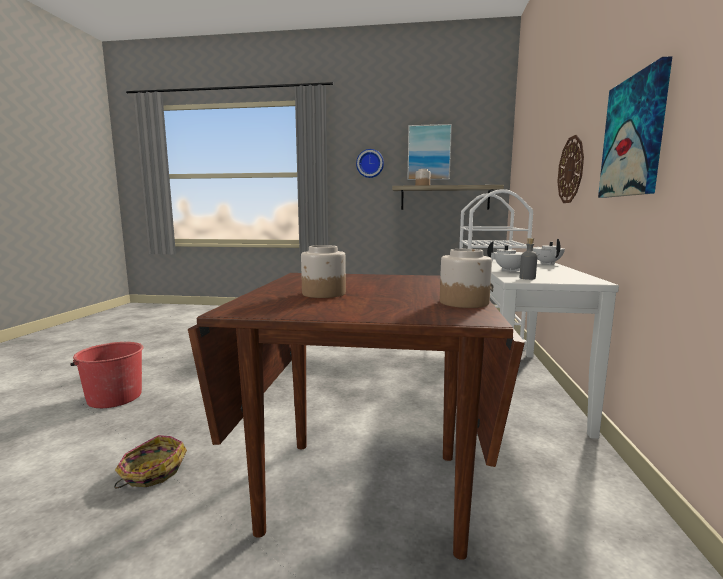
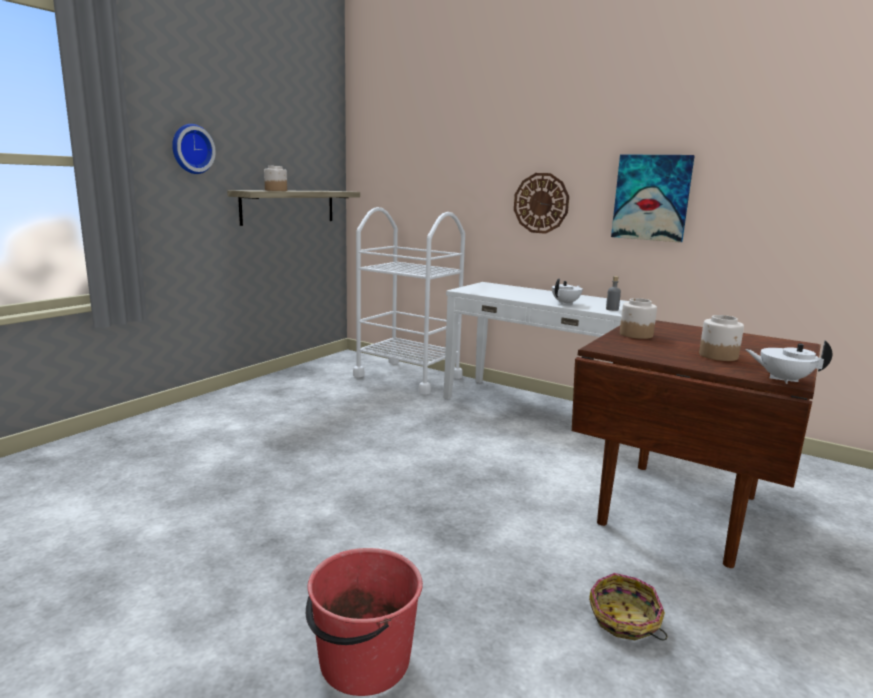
camera: 65 degrees left, 5 degrees up
picture [407,124,452,180] -> none
jar [440,249,492,308] -> jar moved to [620,298,657,339]
white teapot [533,239,565,265] -> white teapot moved to [745,341,832,384]

